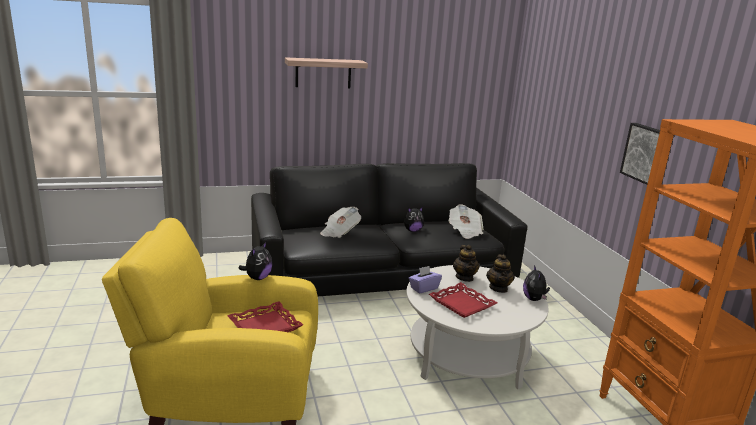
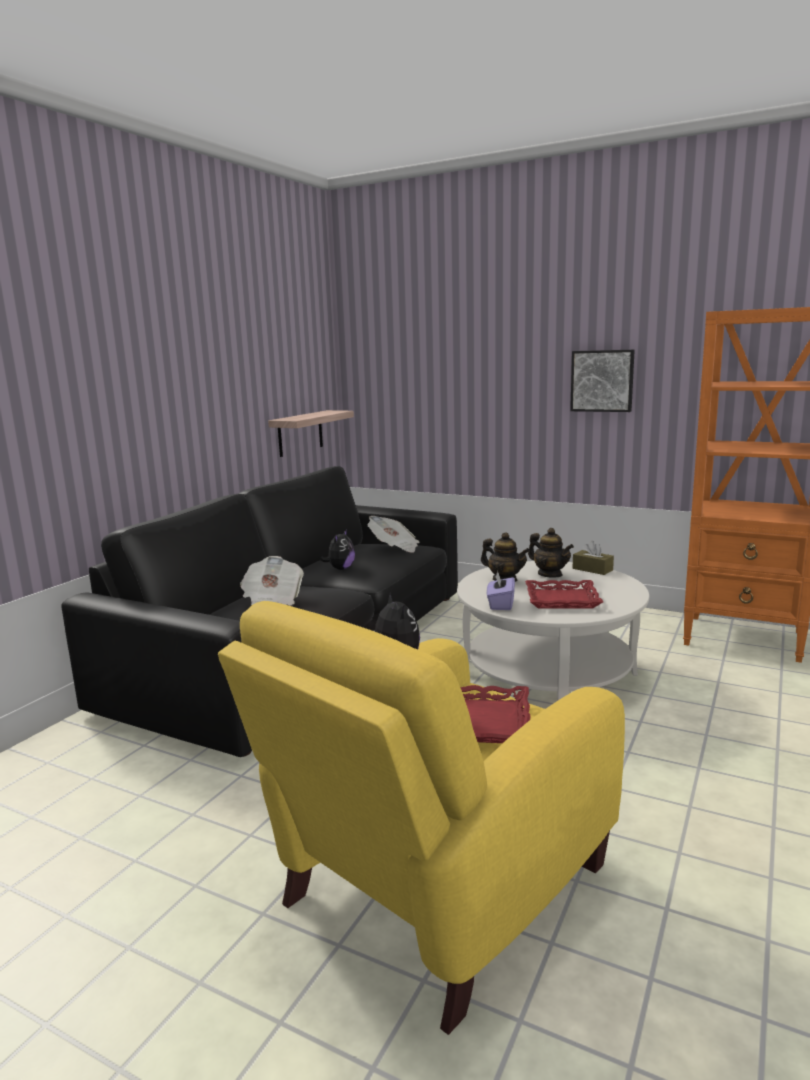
camera: 45 degrees left, 5 degrees down
shelf [285,57,368,88] -> shelf moved to [268,410,354,457]
plush toy [523,265,550,301] -> brown tissue box [573,541,614,575]

